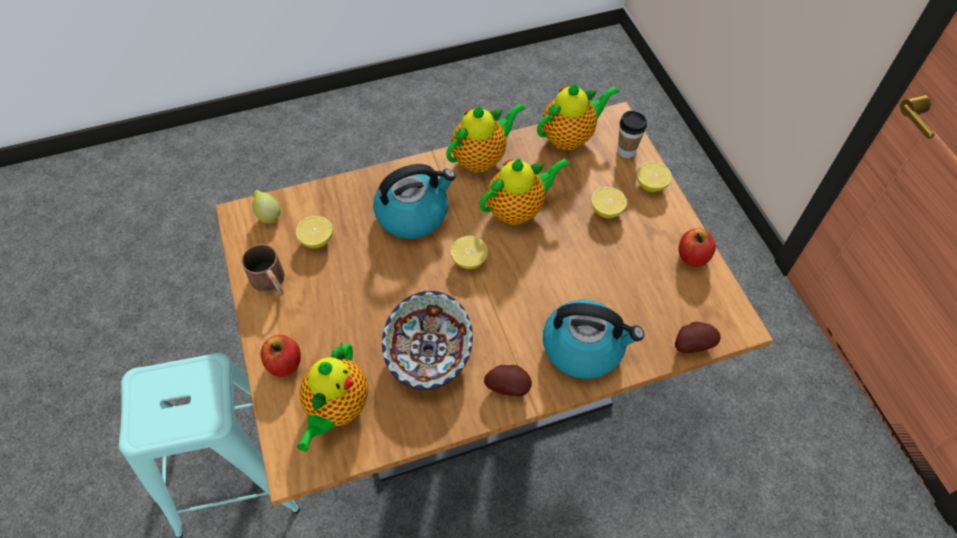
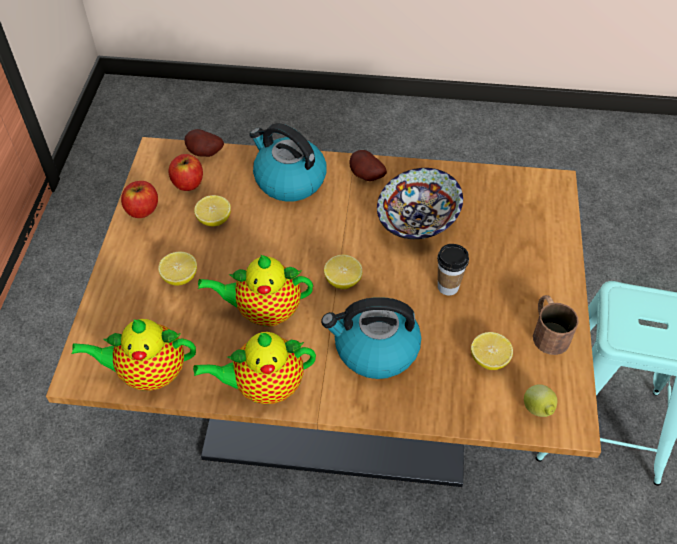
camera: 155 degrees left, 5 degrees down
apple [261,335,301,377] -> apple moved to [169,154,203,191]
teapot [297,342,368,452] -> none
cup [618,111,647,158] -> cup moved to [437,244,469,296]
lemon [637,161,672,192] -> lemon moved to [194,195,231,226]

